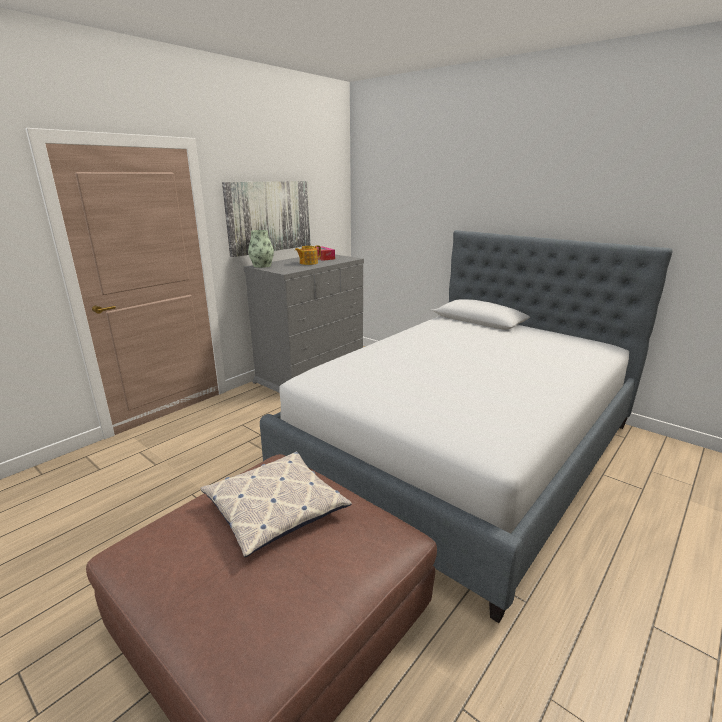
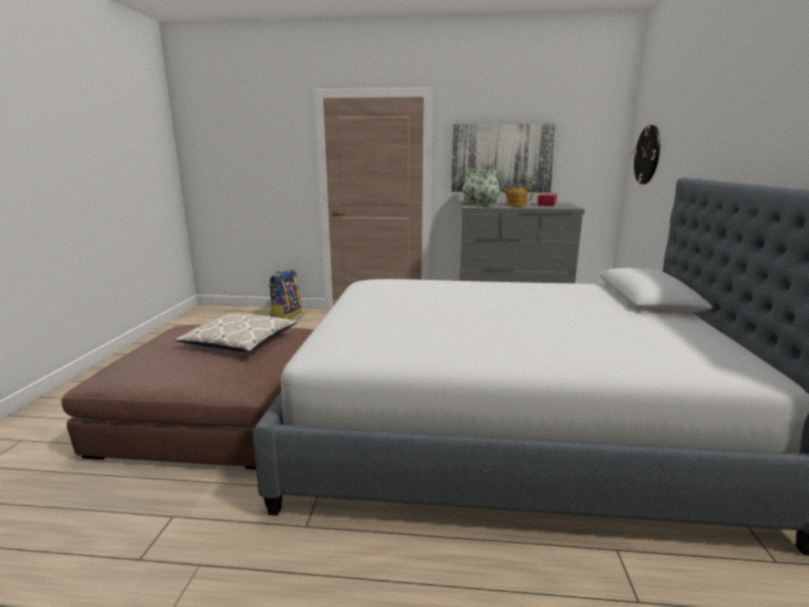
camera: 55 degrees right, 5 degrees down
none -> backpack [269,269,301,319]
none -> vase [474,170,500,206]
none -> wall clock [633,125,660,184]

